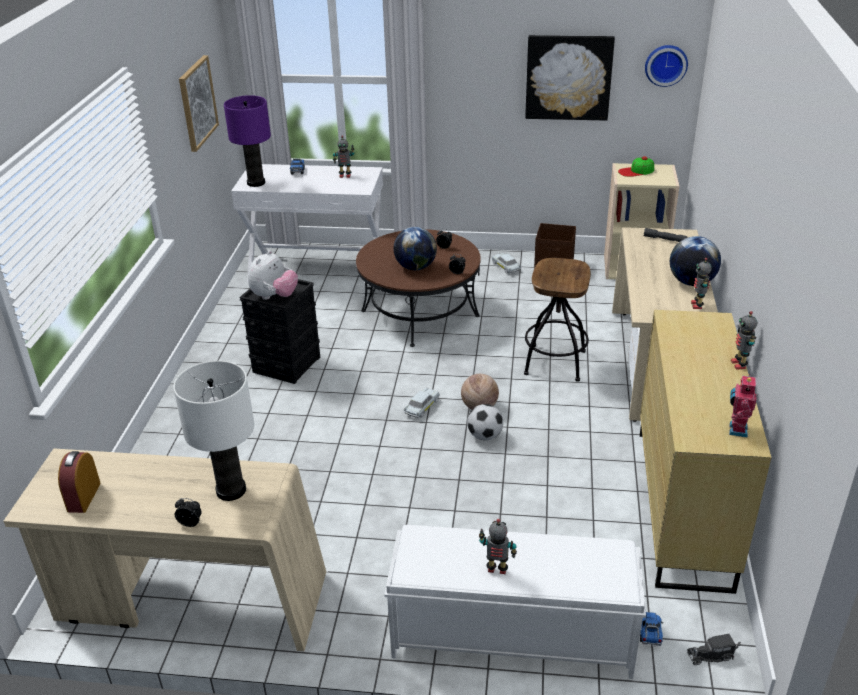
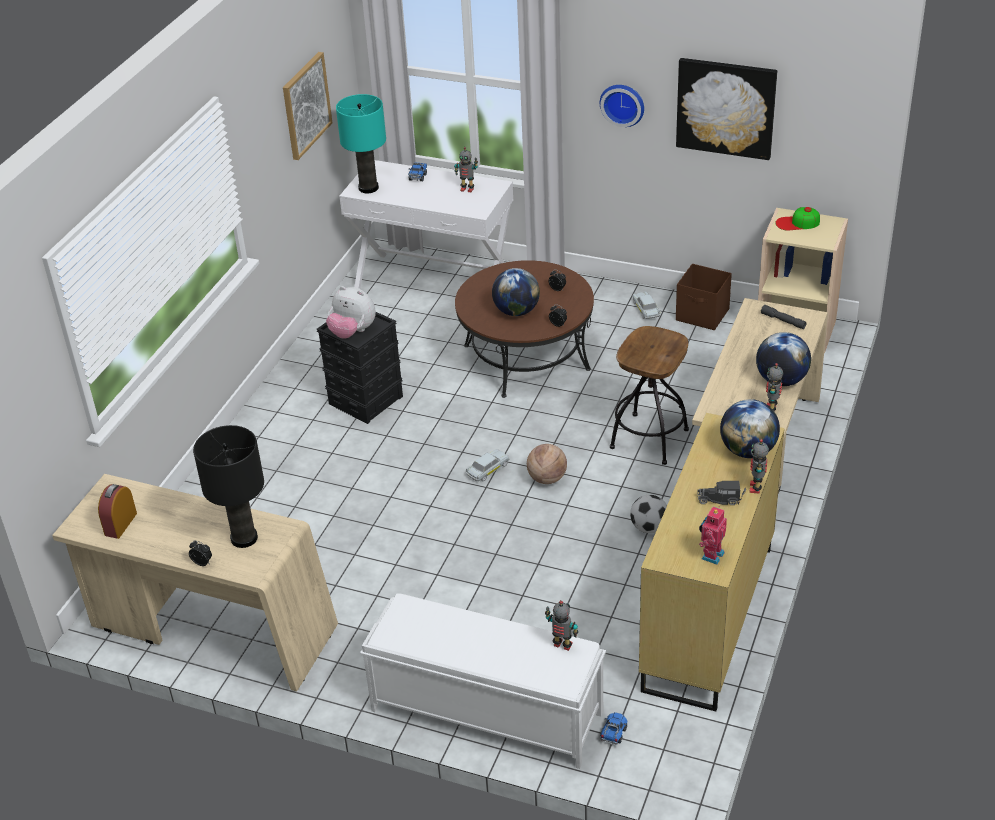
camera: 15 degrees right, 5 degrees up
white table lamp [173,361,255,501] -> black table lamp [193,425,264,548]
purple table lamp [224,95,271,187] -> turquoise table lamp [336,94,386,193]
plush toy [248,250,298,300] -> plush toy turned 75 degrees clockwise [326,286,376,339]
football [467,404,503,440] -> football moved to [630,495,667,533]
toy robot [479,519,517,574] -> toy robot moved to [545,600,578,651]
wall clock [645,45,688,87] -> wall clock moved to [600,85,644,127]
toy truck [687,634,741,665] -> toy truck moved to [697,481,746,505]
none -> globe [720,399,780,458]

